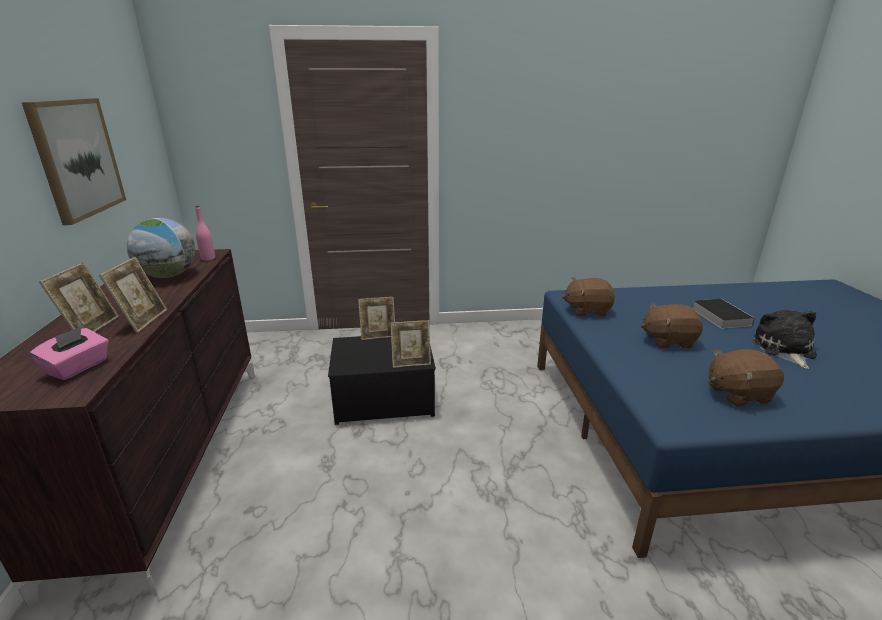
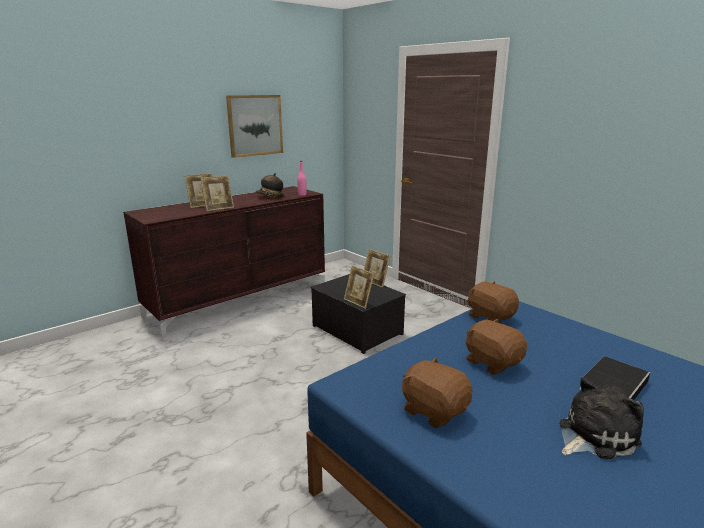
camera: 55 degrees right, 5 degrees down
pink tissue box [30,327,109,380] -> none
globe [127,218,195,278] -> hat [256,173,284,198]

